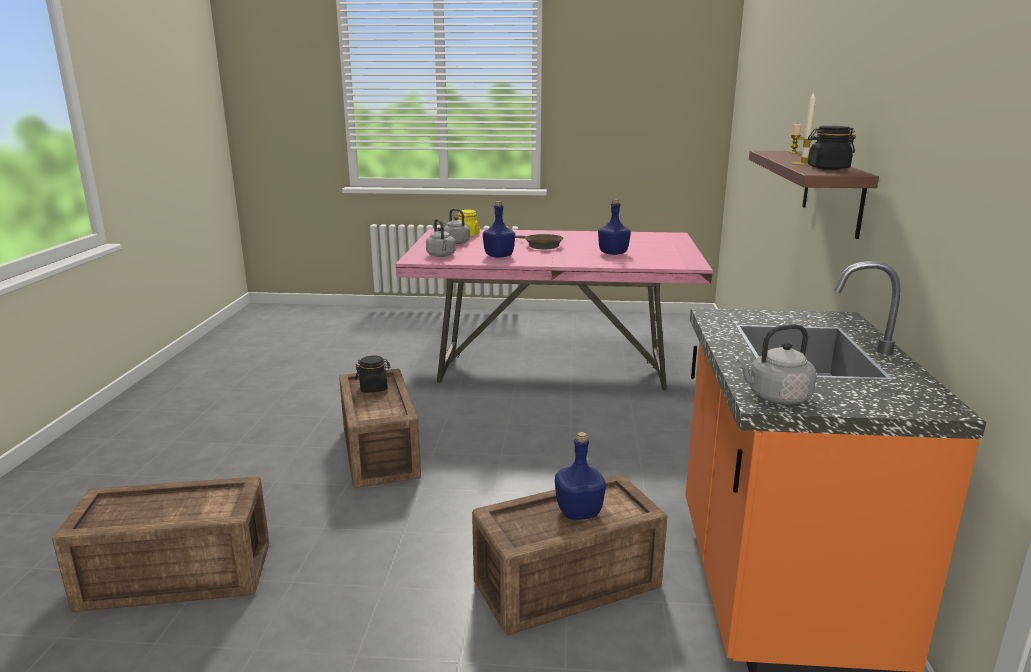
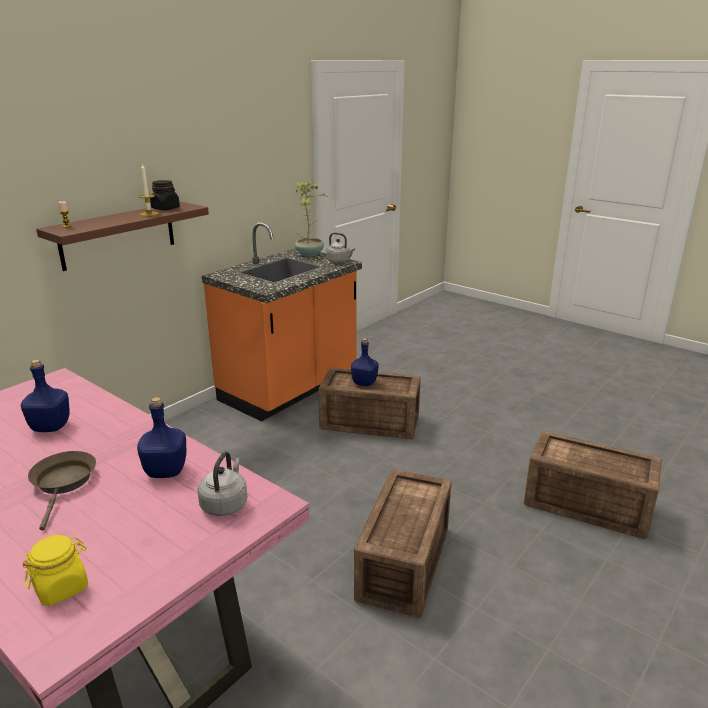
camera: 145 degrees left, 5 degrees up
black jar [355,355,390,392] -> none
grey kettle [443,209,470,244] -> none
none -> potted plant [295,181,326,257]

